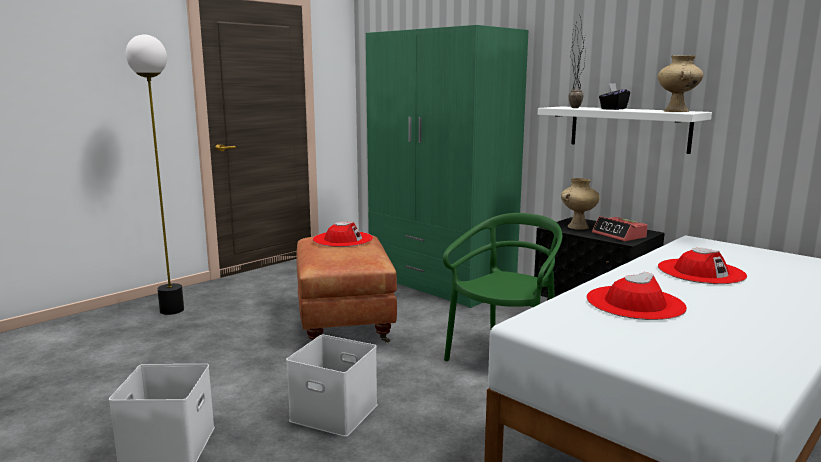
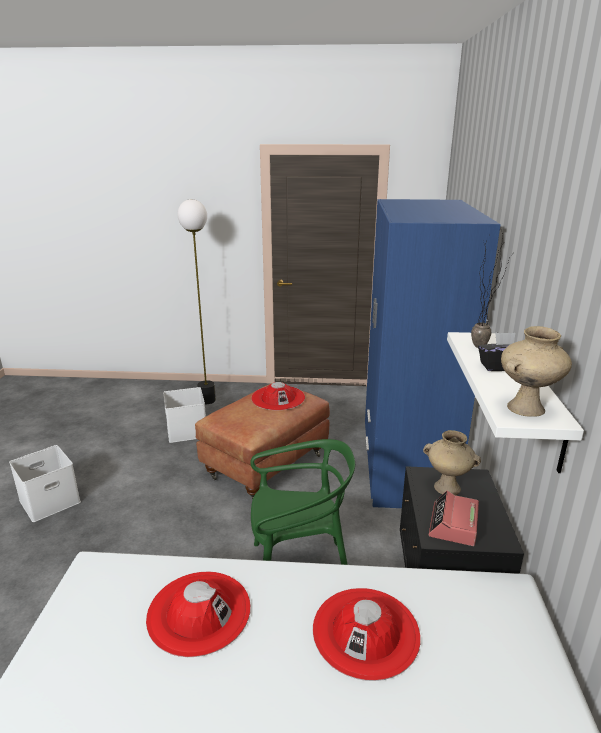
camera: 50 degrees right, 10 degrees up
white storage box [286,335,378,437] -> white storage box moved to [163,387,206,443]
green wardrobe [366,25,529,308] -> blue wardrobe [365,199,501,508]

